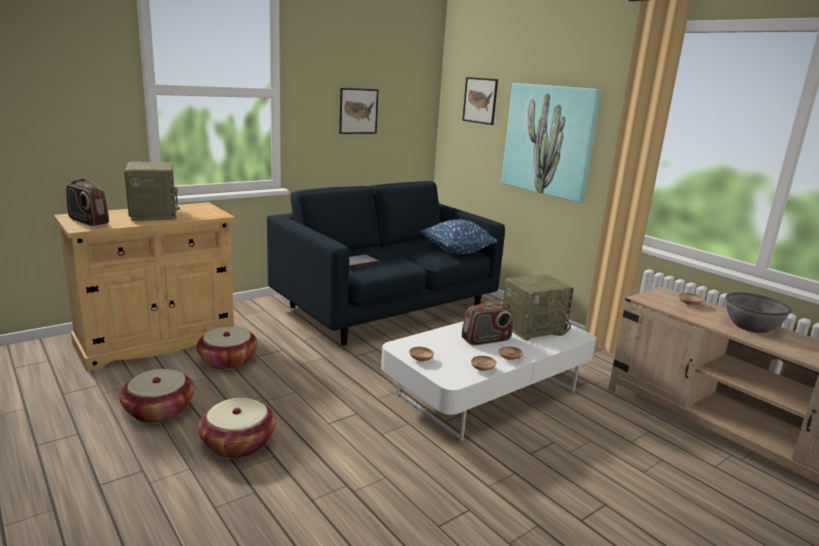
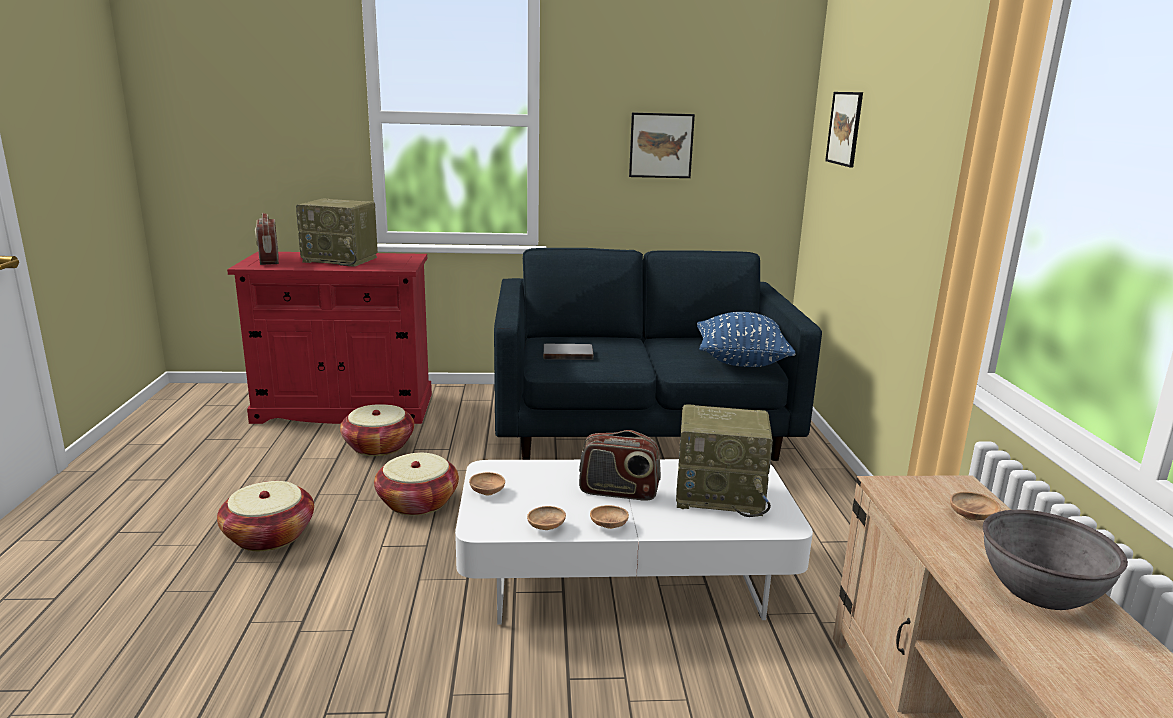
camera: 35 degrees right, 0 degrees up
beige cabinet [54,202,237,372] -> red cabinet [227,251,432,424]
basket [120,369,194,423] -> basket moved to [374,453,459,516]
radio [124,162,180,221] -> radio turned 90 degrees clockwise [296,199,378,267]
picture [501,83,602,203] -> none

